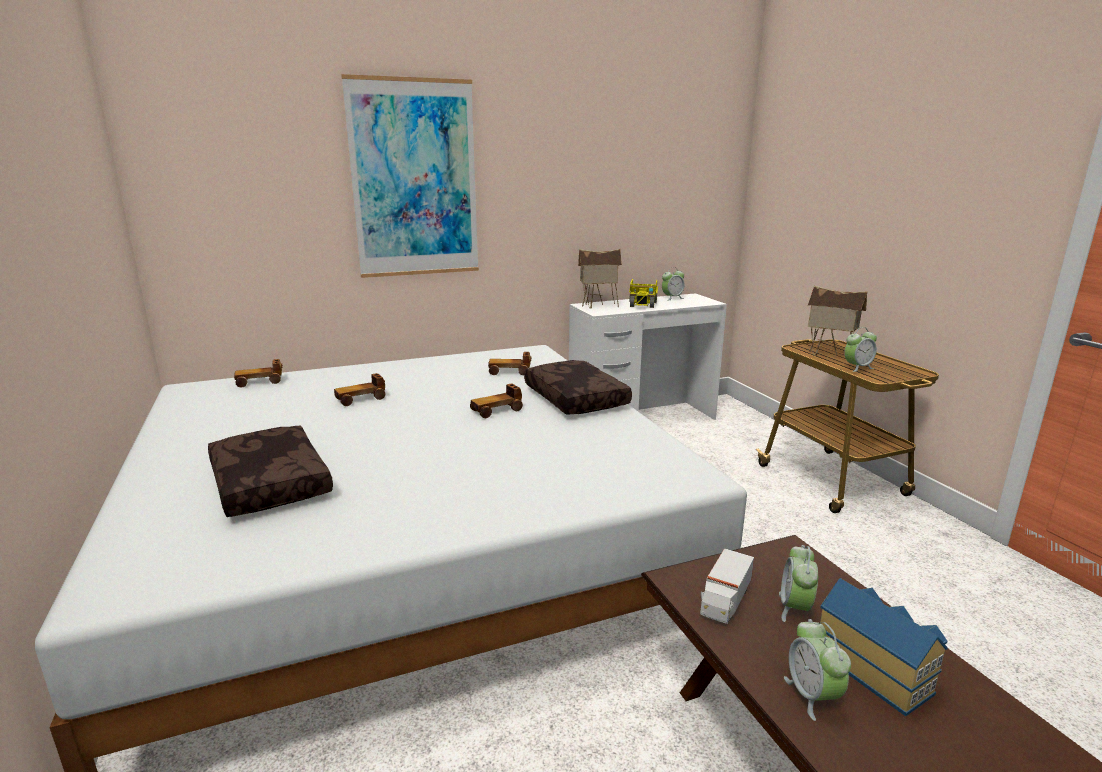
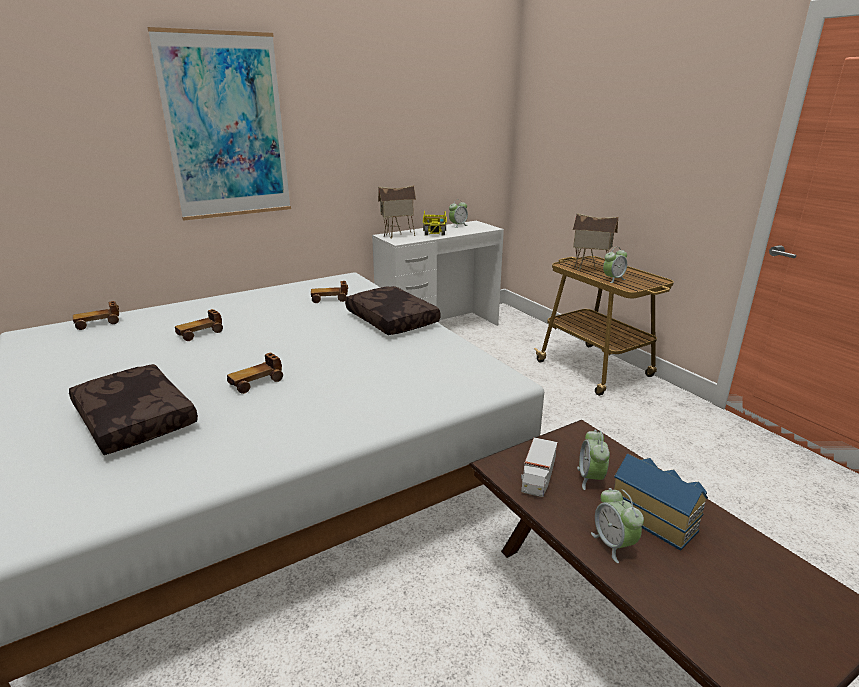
camera: 10 degrees left, 5 degrees up
toy car [470,384,523,418] -> toy car moved to [227,353,283,394]

